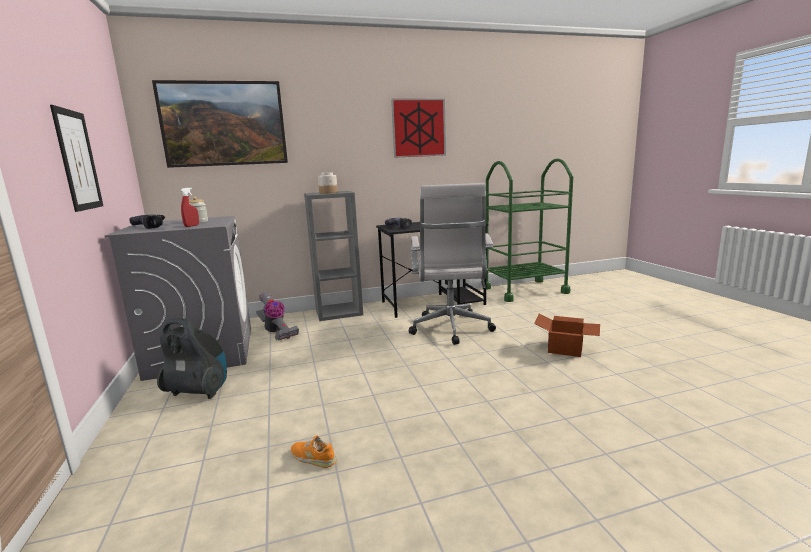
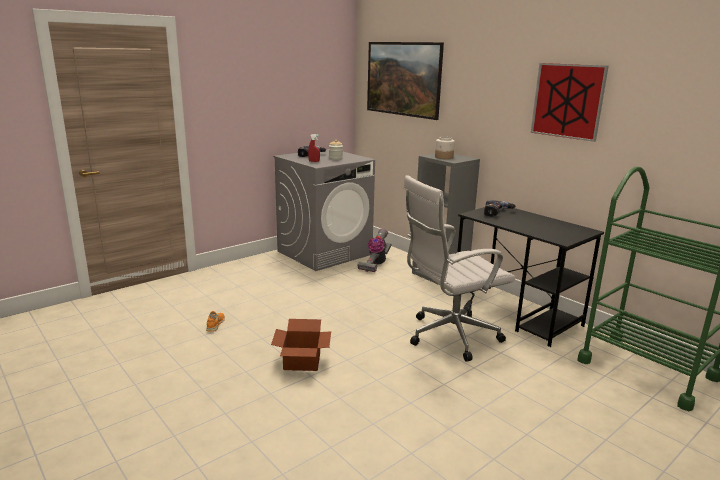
camera: 65 degrees right, 5 degrees up
picture [50,105,103,212] -> none
vacuum cleaner [157,318,227,399] -> none
cardboard box [534,314,600,357] -> cardboard box moved to [271,319,331,371]

